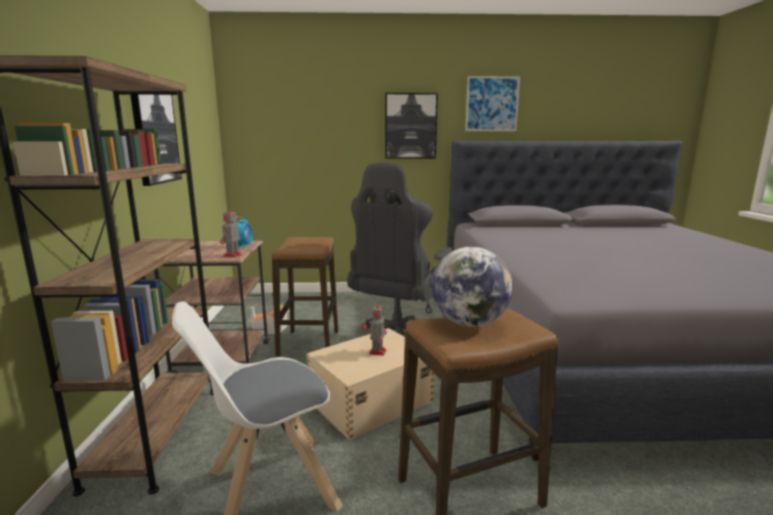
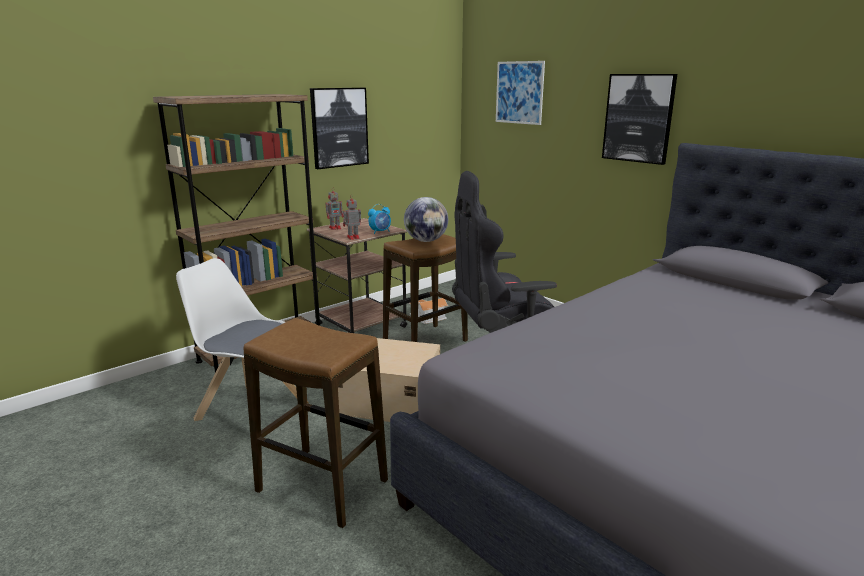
camera: 50 degrees right, 5 degrees up
toy robot [369,301,387,356] -> toy robot moved to [326,190,344,230]
globe [431,247,513,327] -> globe moved to [404,197,448,242]
picture [465,76,520,131] -> picture moved to [496,61,545,125]

